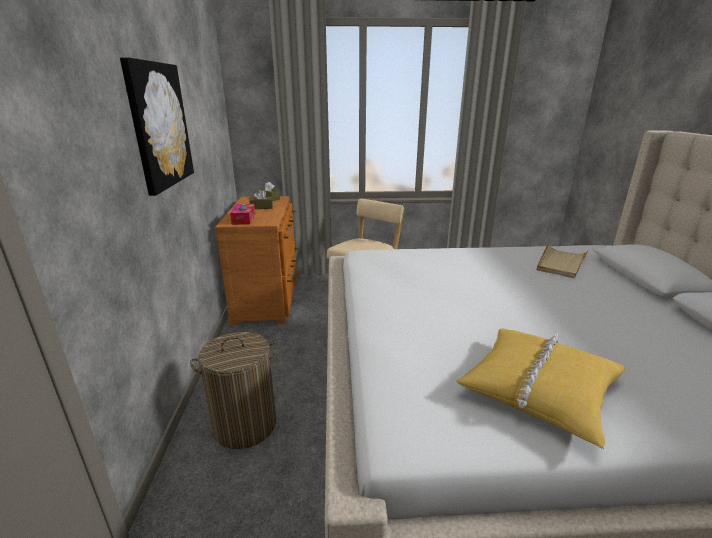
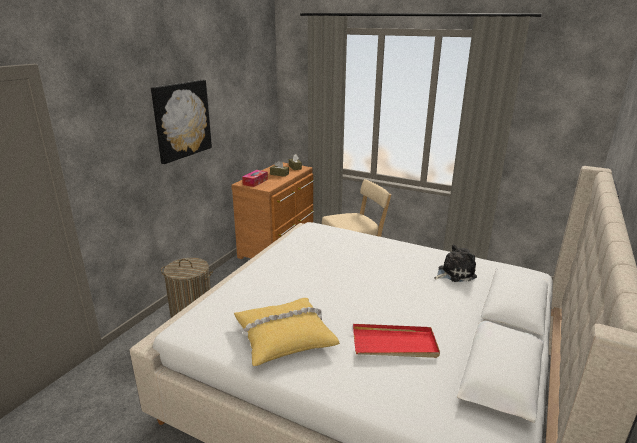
camera: 30 degrees right, 0 degrees up
beige tray [537,243,588,278] -> plush toy [434,245,477,282]
none -> red tray [353,324,440,358]

